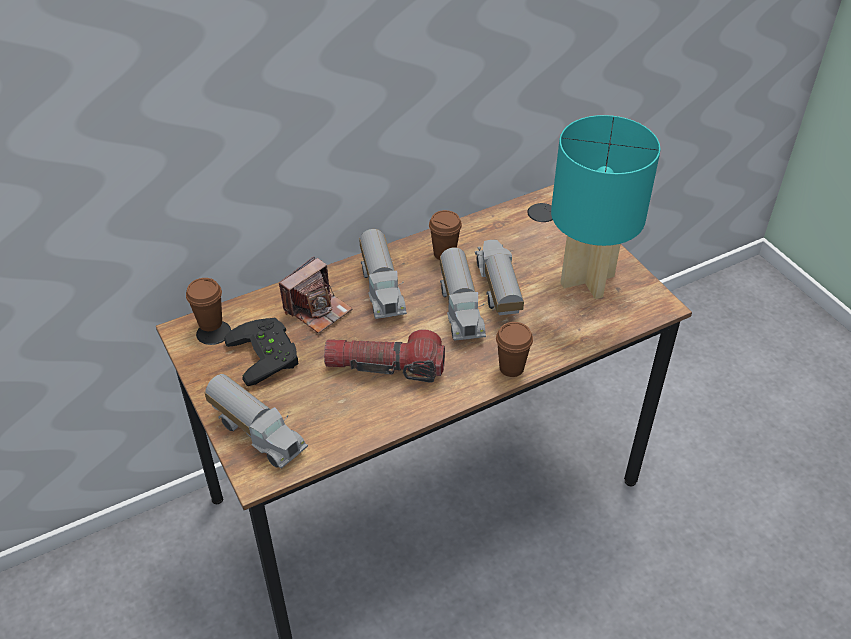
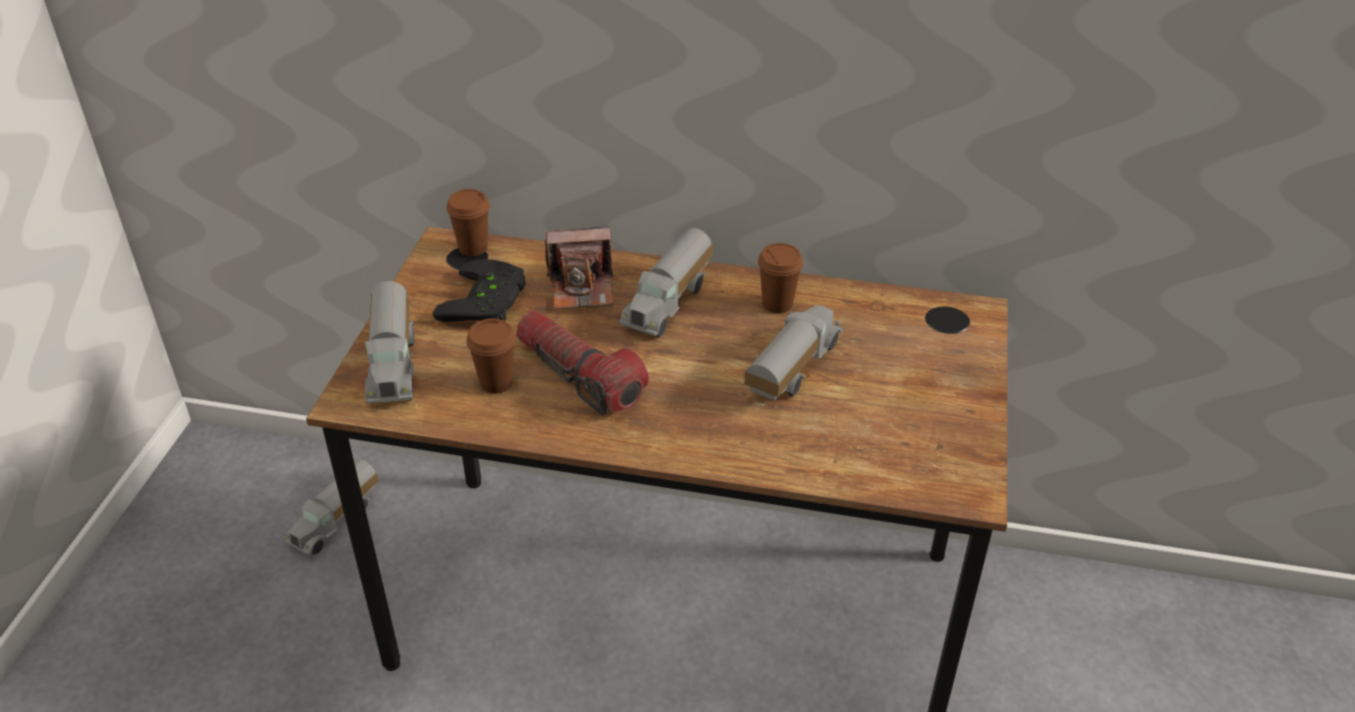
camera: 40 degrees right, 5 degrees down
toy truck [440,247,486,341] -> toy truck moved to [284,459,379,555]
brown cup [496,322,533,377] -> brown cup moved to [466,318,516,394]
turquoise table lamp [551,115,660,299] -> none

